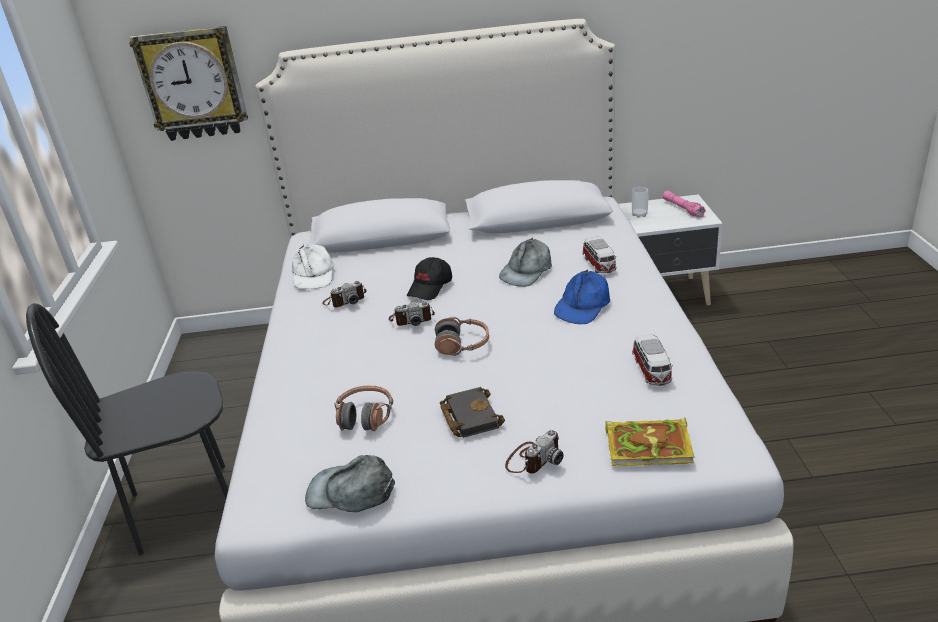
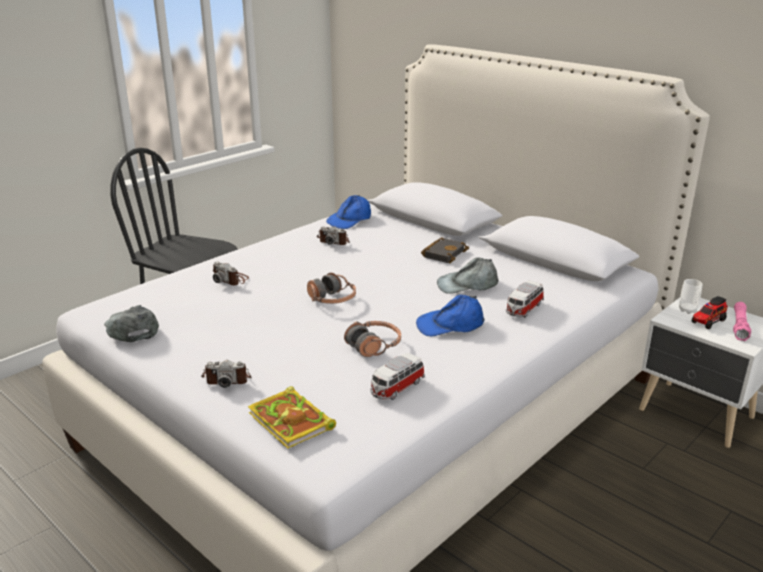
camera: 45 degrees right, 5 degrees down
wall clock [129,26,248,141] -> none
white cap [292,245,334,289] -> blue cap [326,195,371,229]
headphones [334,386,393,431] -> headphones moved to [344,321,401,357]
camera [389,301,435,326] -> camera moved to [213,262,249,286]
black cap [407,257,452,300] -> none
black book [440,387,505,438] -> black book moved to [421,237,469,263]
none -> toy truck [692,296,728,329]

